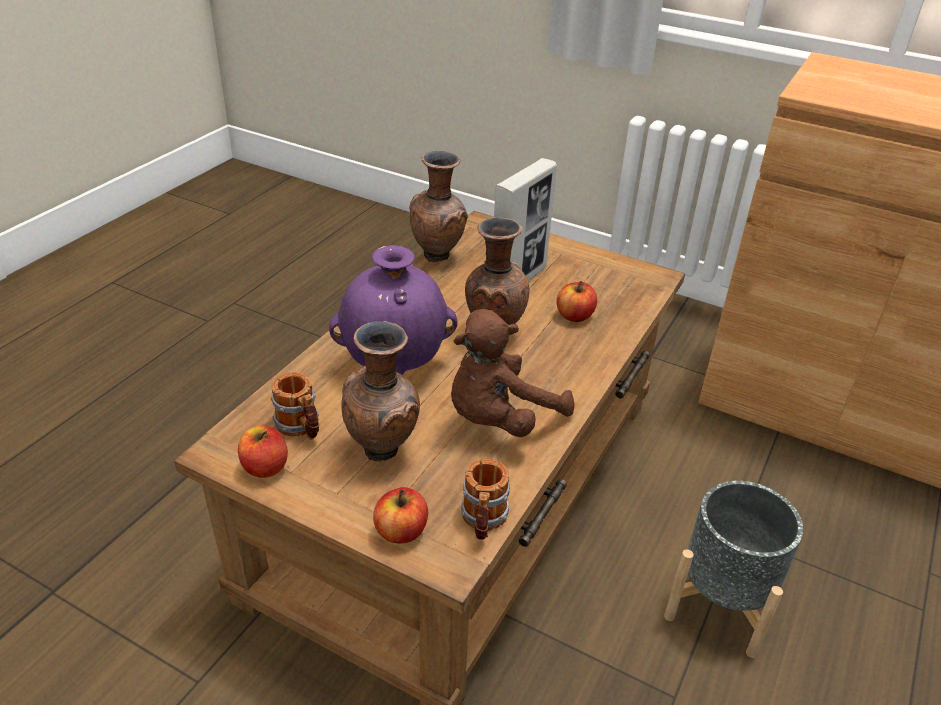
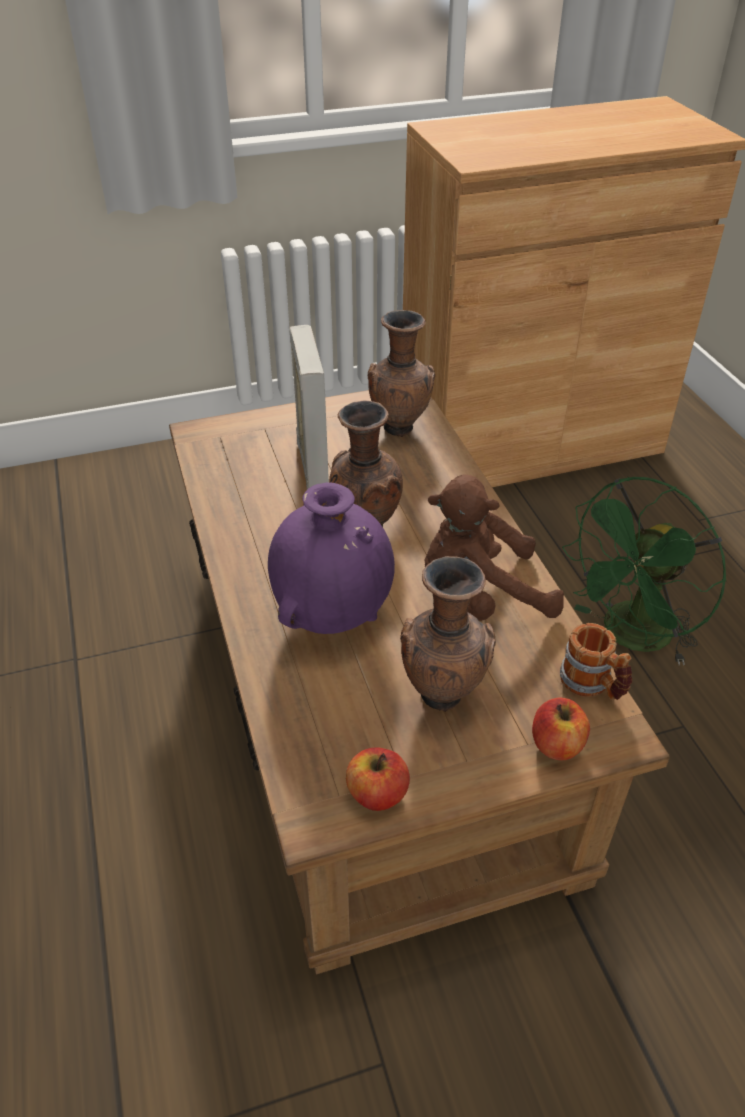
camera: 45 degrees left, 5 degrees up
mug [271,372,319,440] -> none
brown vase [410,150,468,262] -> brown vase moved to [367,310,435,437]
brown plush toy [451,309,574,437] -> brown plush toy turned 75 degrees clockwise [424,475,564,621]
apple [557,281,597,322] -> none
grey planter [664,480,803,658] -> green fan [562,477,726,665]

